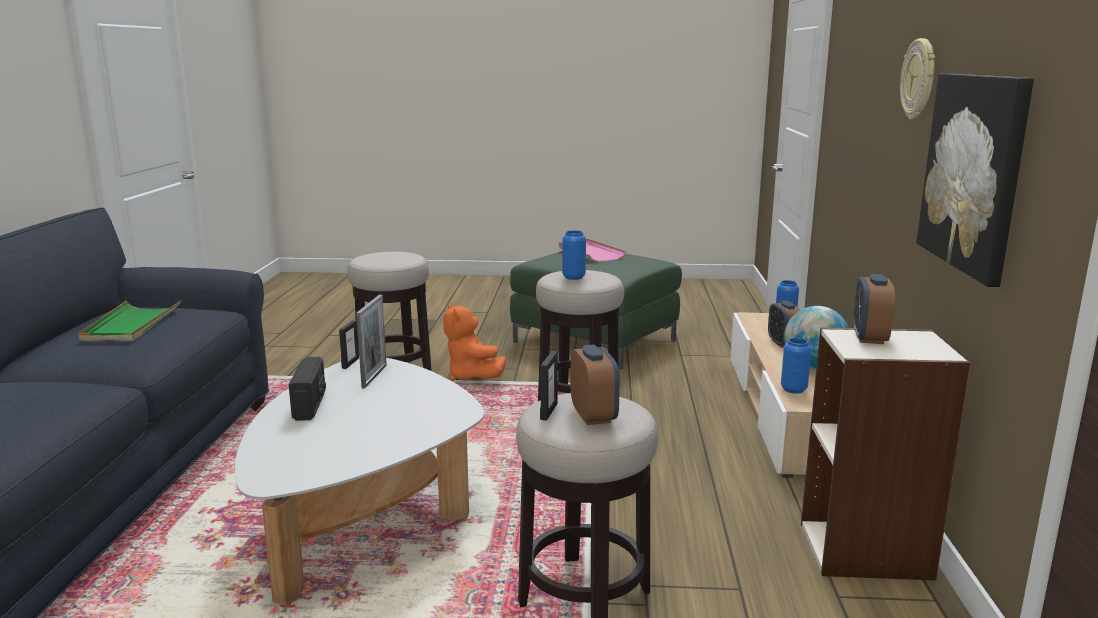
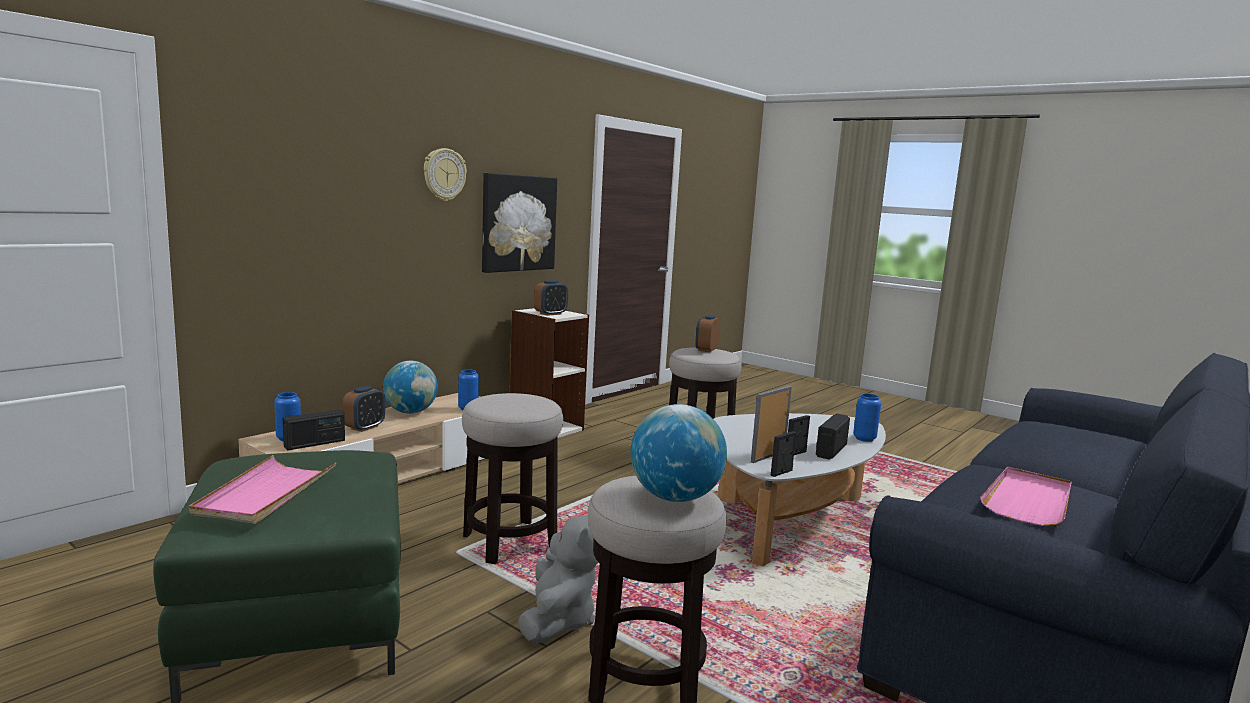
camera: 145 degrees left, 5 degrees down
green tray [78,301,181,341] -> pink tray [980,467,1072,526]
orange plush toy [443,304,506,381] -> grey plush toy [518,515,598,644]
picture frame [540,351,558,421] -> picture frame moved to [788,415,810,455]
blue vase [562,230,586,280] -> blue vase moved to [853,393,881,442]
none -> radio [283,409,345,450]
none -> globe [631,404,727,502]

